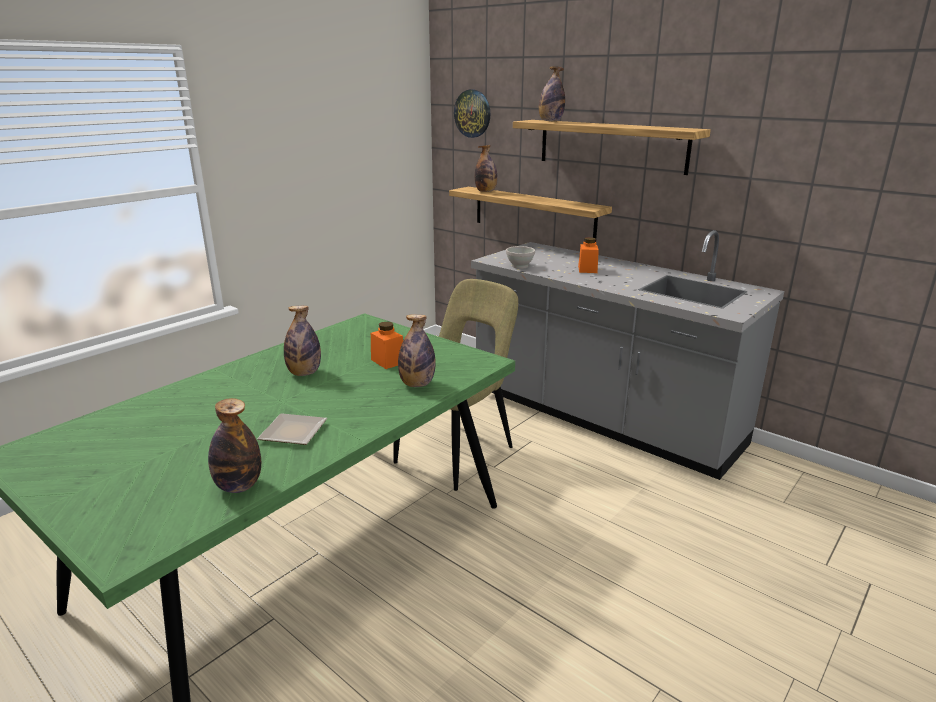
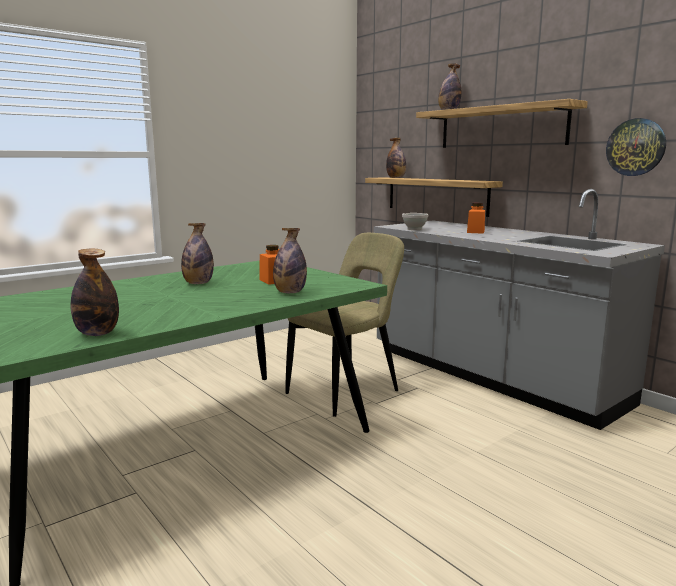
camera: 10 degrees right, 10 degrees down
plate [257,413,327,445] -> none
wall clock [454,90,490,138] -> wall clock moved to [606,118,666,176]

